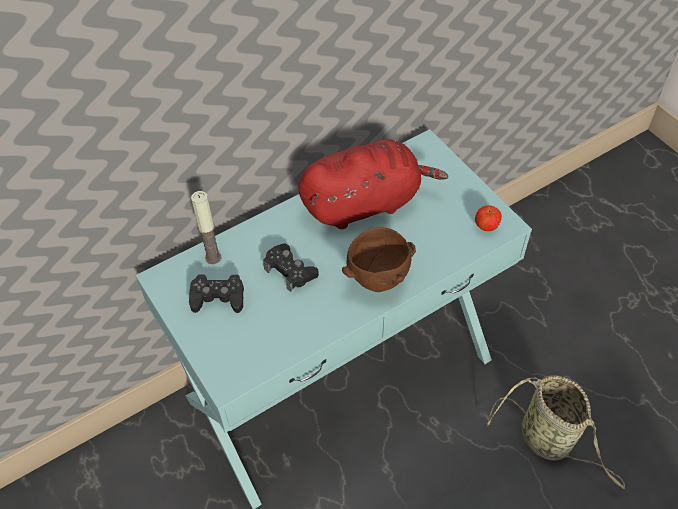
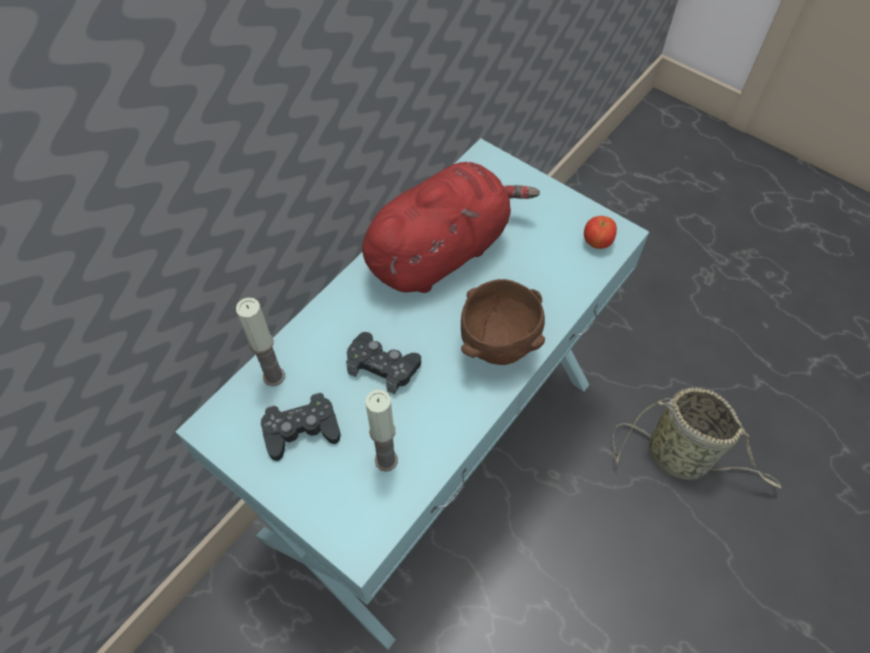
camera: 20 degrees left, 5 degrees up
none -> candle [365,390,398,472]

